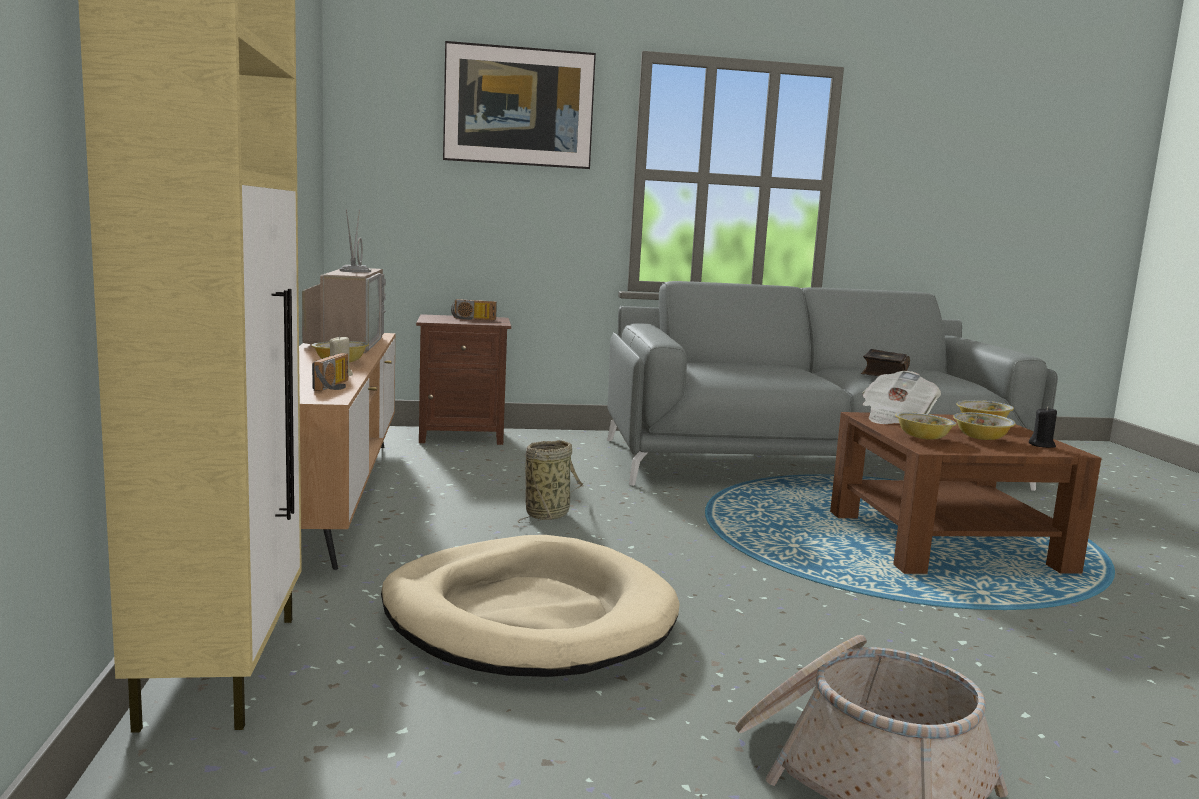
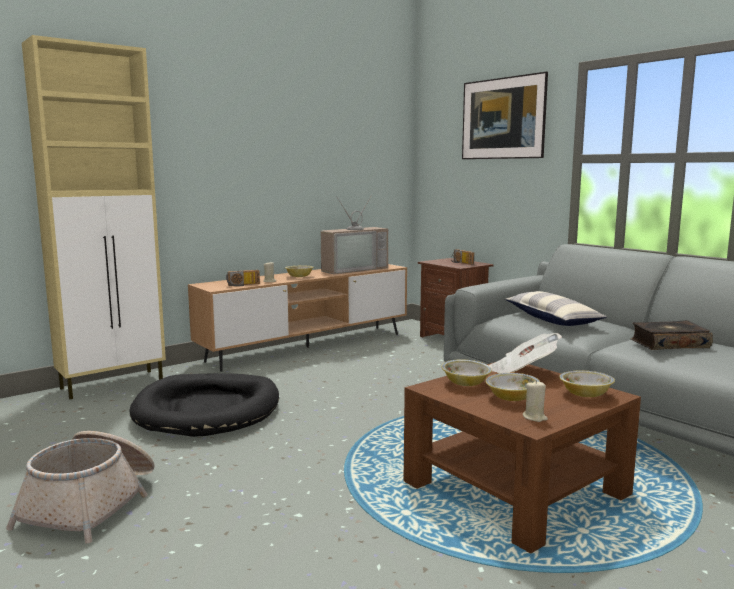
camera: 60 degrees right, 0 degrees up
beige dog bed [381,535,680,677] -> black dog bed [130,373,279,437]
basket [518,440,583,523] -> none
black candle [1029,407,1057,448] -> beige candle [523,380,548,422]
none -> pillow [505,291,607,326]

